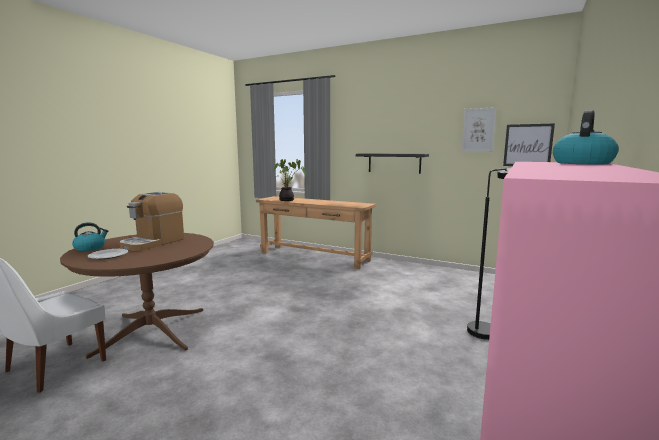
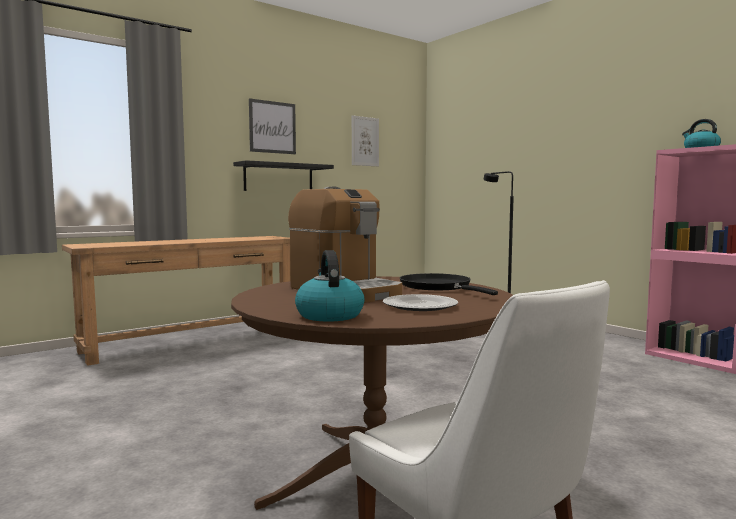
camera: 65 degrees left, 5 degrees down
potted plant [274,159,305,201] -> none
picture [503,124,555,166] -> picture moved to [249,98,296,154]
none -> black frying pan [400,273,498,295]

